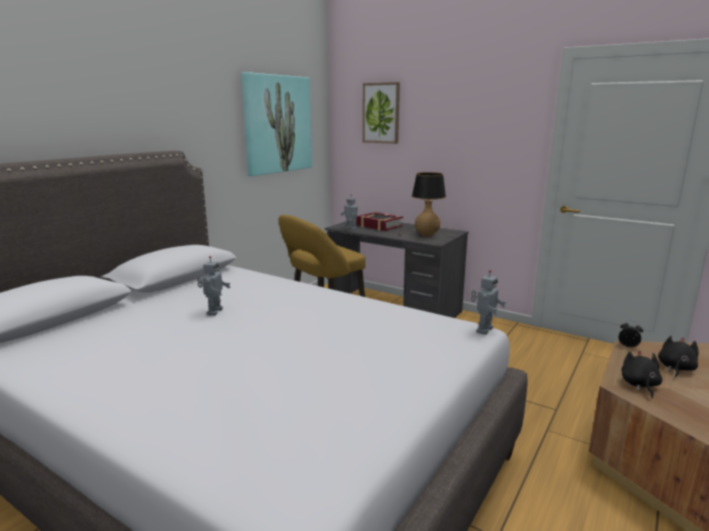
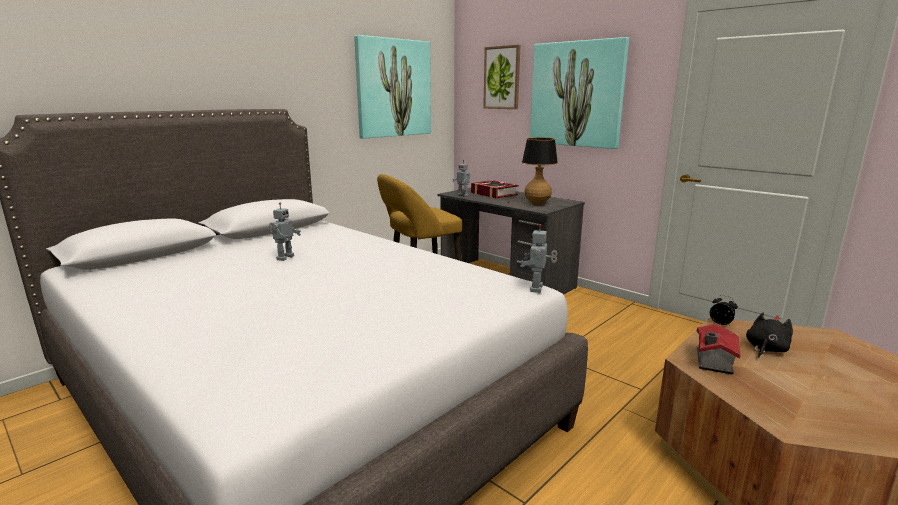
camera: 10 degrees right, 0 degrees up
toy robot [471,270,506,335] -> toy robot turned 150 degrees clockwise [520,224,557,293]
black plush toy [622,350,662,398] -> toy house [697,324,741,374]
none -> picture [530,37,629,149]

